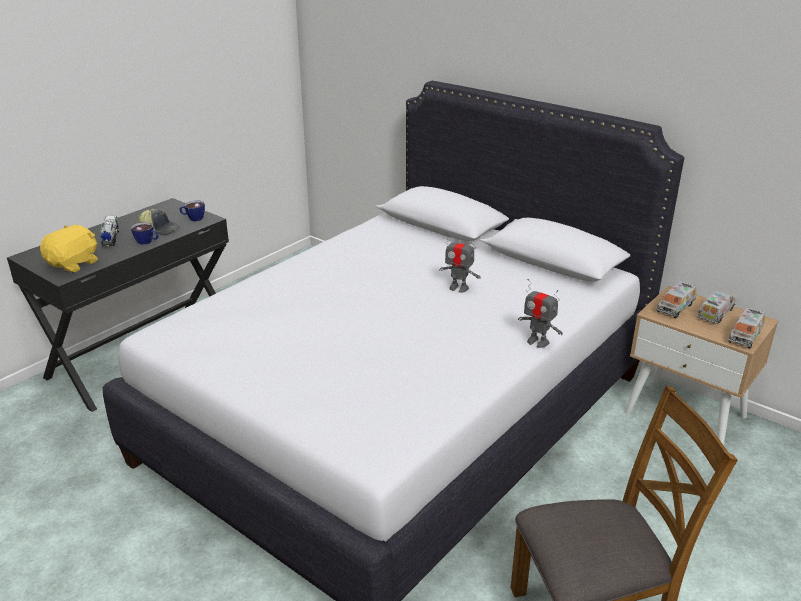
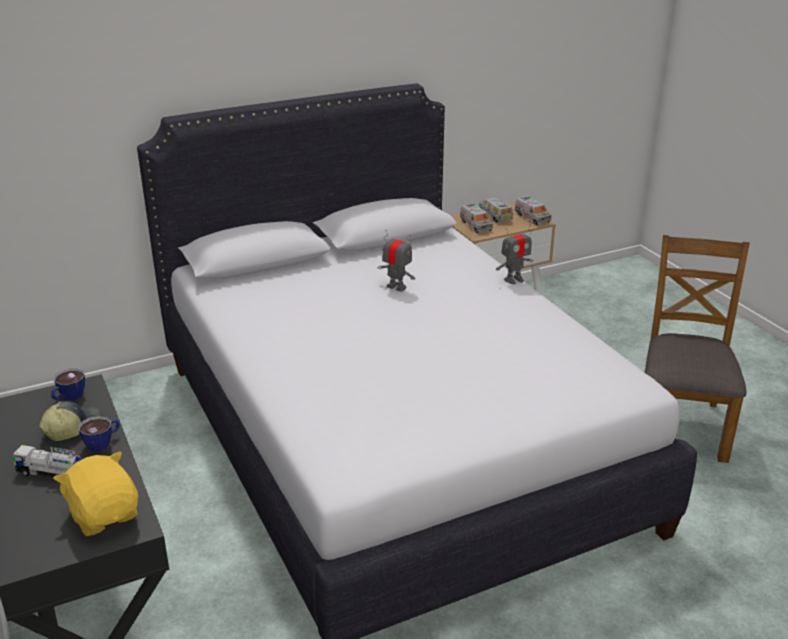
camera: 65 degrees left, 0 degrees up
toy robot [439,232,481,293] -> toy robot turned 105 degrees counterclockwise [378,230,415,292]

